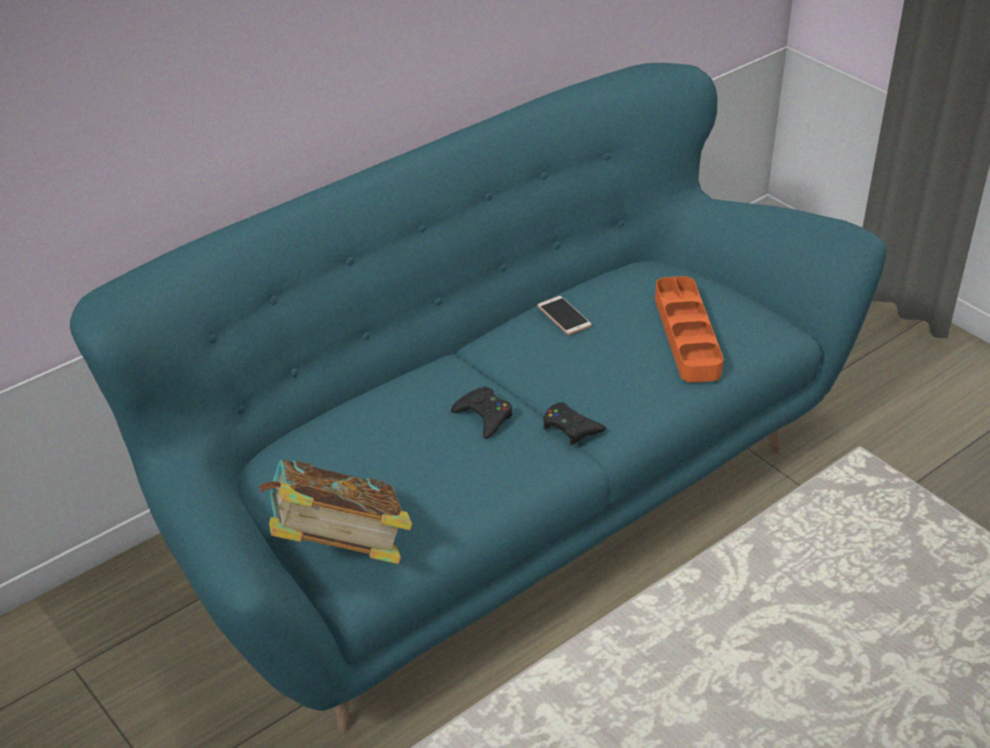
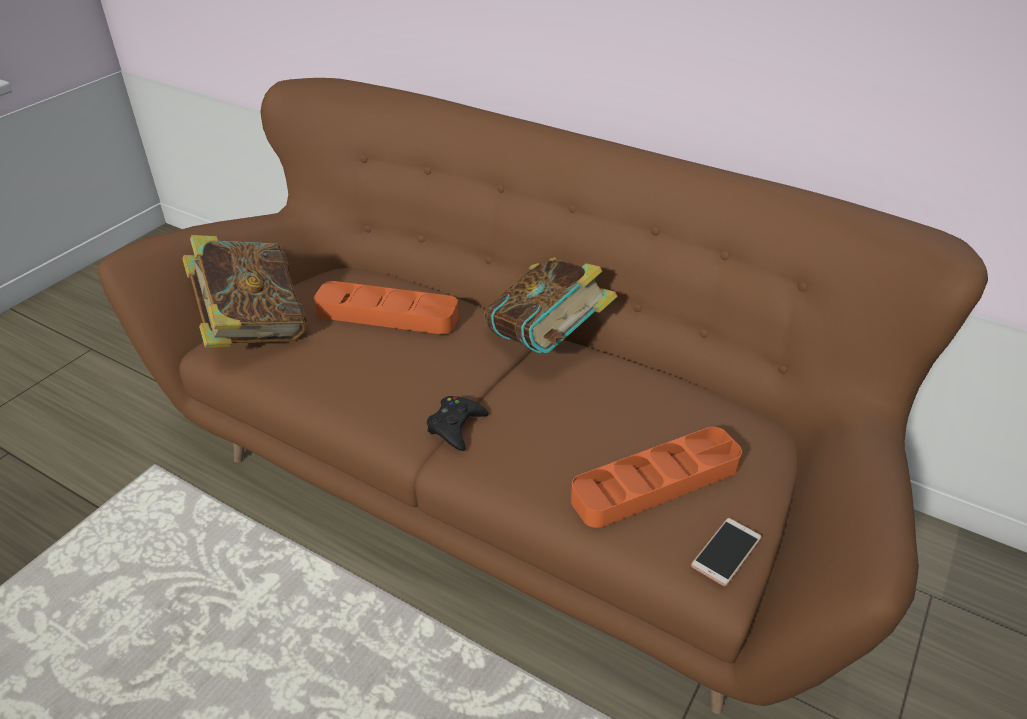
camera: 70 degrees right, 0 degrees up
turquoise sofa [70,63,887,733] -> brown sofa [98,78,988,714]
black game controller [451,386,512,439] -> none
phone [537,296,592,335] -> phone moved to [691,518,762,586]
none -> orange tray [314,281,459,335]
none -> book [484,257,618,354]

